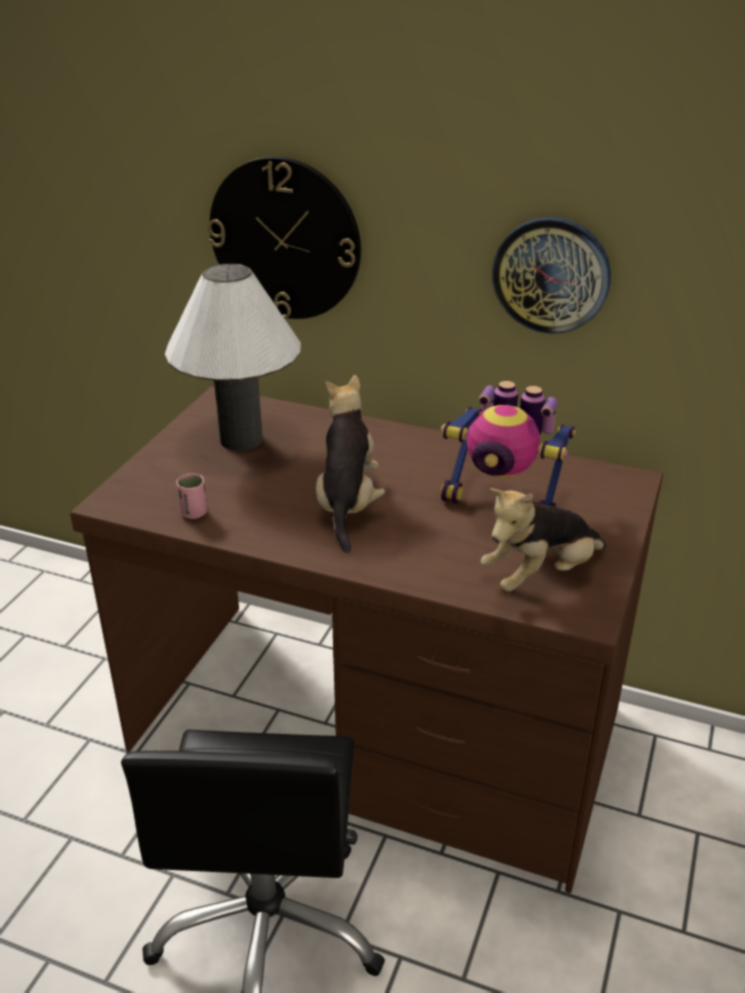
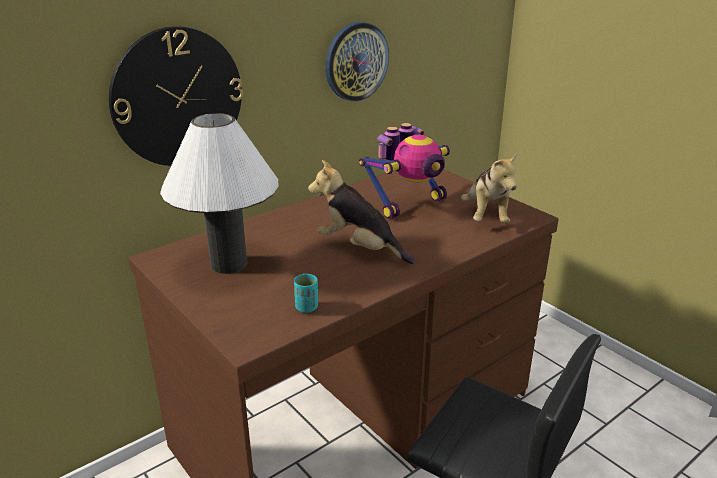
camera: 60 degrees left, 5 degrees down
pink cup [176,474,207,519] -> turquoise cup [294,274,318,313]

